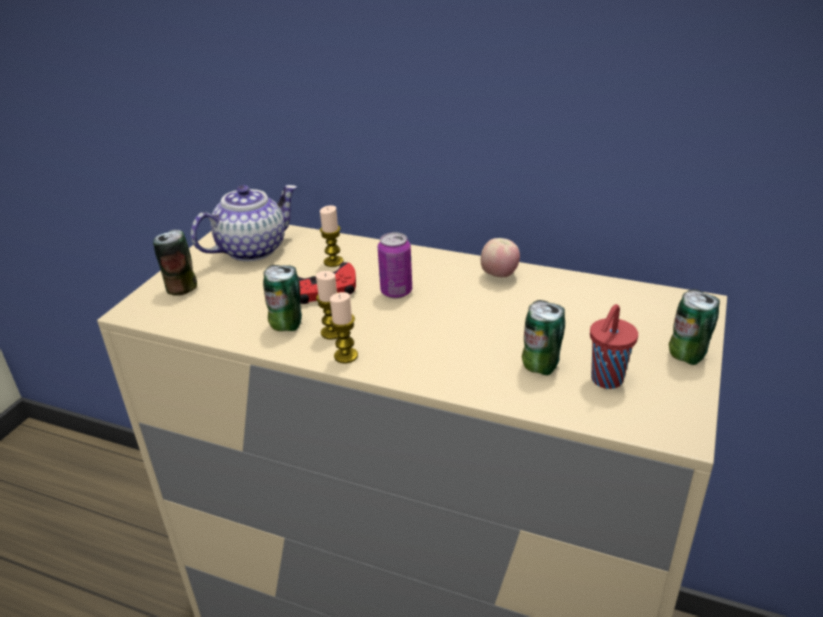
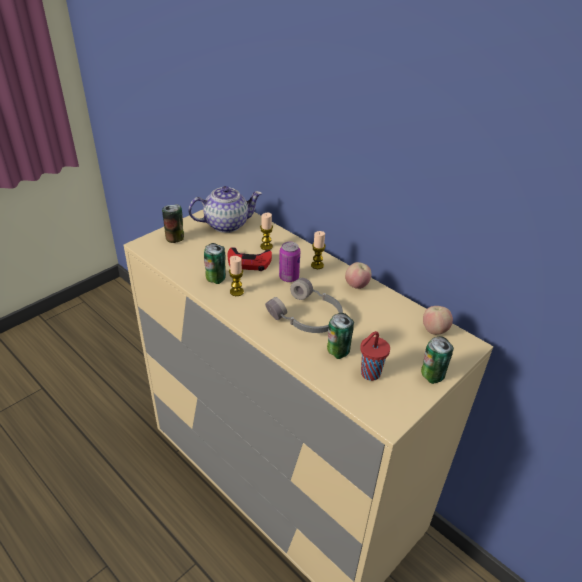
camera: 20 degrees right, 5 degrees up
candle [330,292,358,363] -> candle moved to [311,231,326,269]
none -> grey headphones [265,278,343,333]
none -> apple [423,306,453,335]

